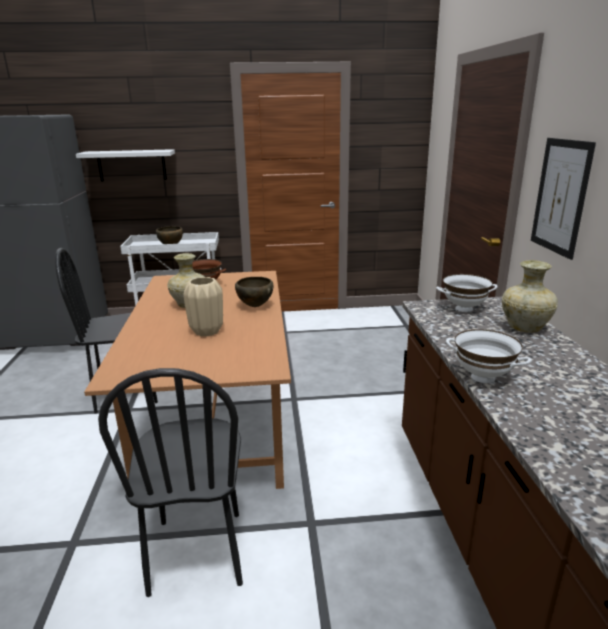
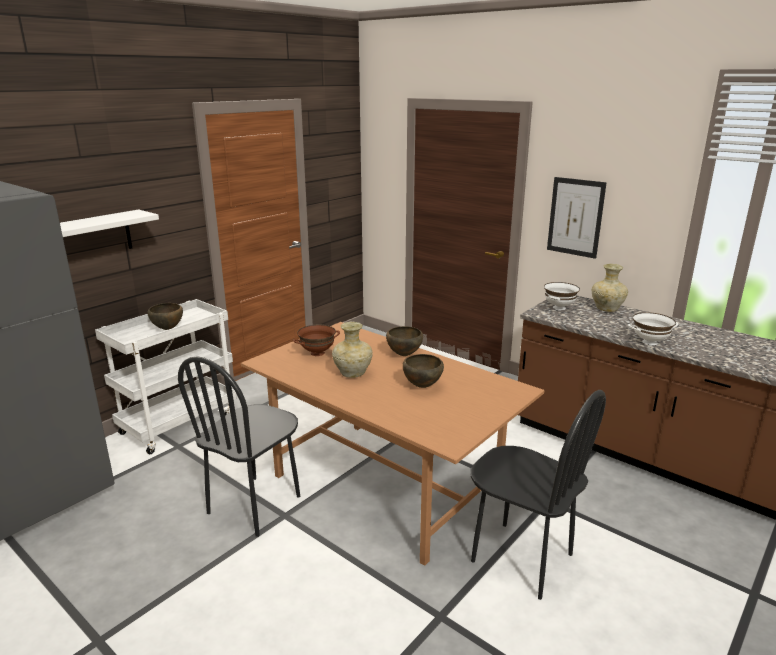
camera: 45 degrees left, 0 degrees up
beige vase [183,277,223,337] -> brown bowl [403,354,444,388]

